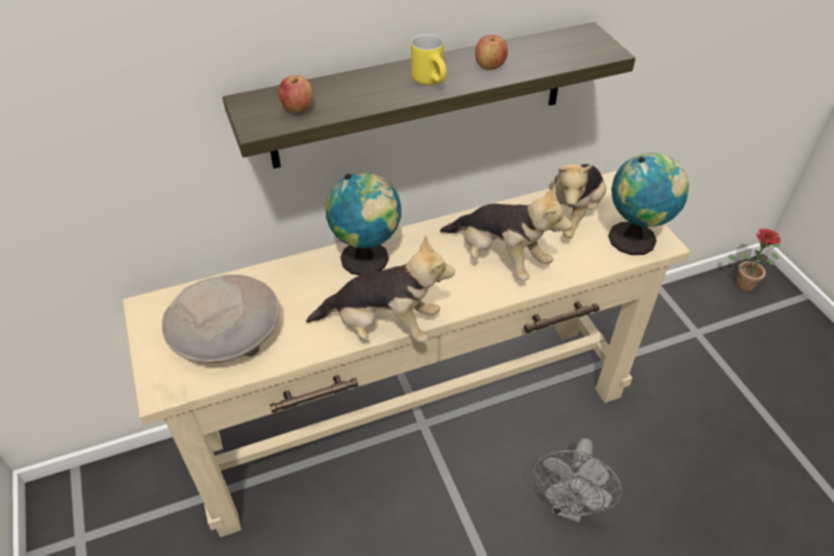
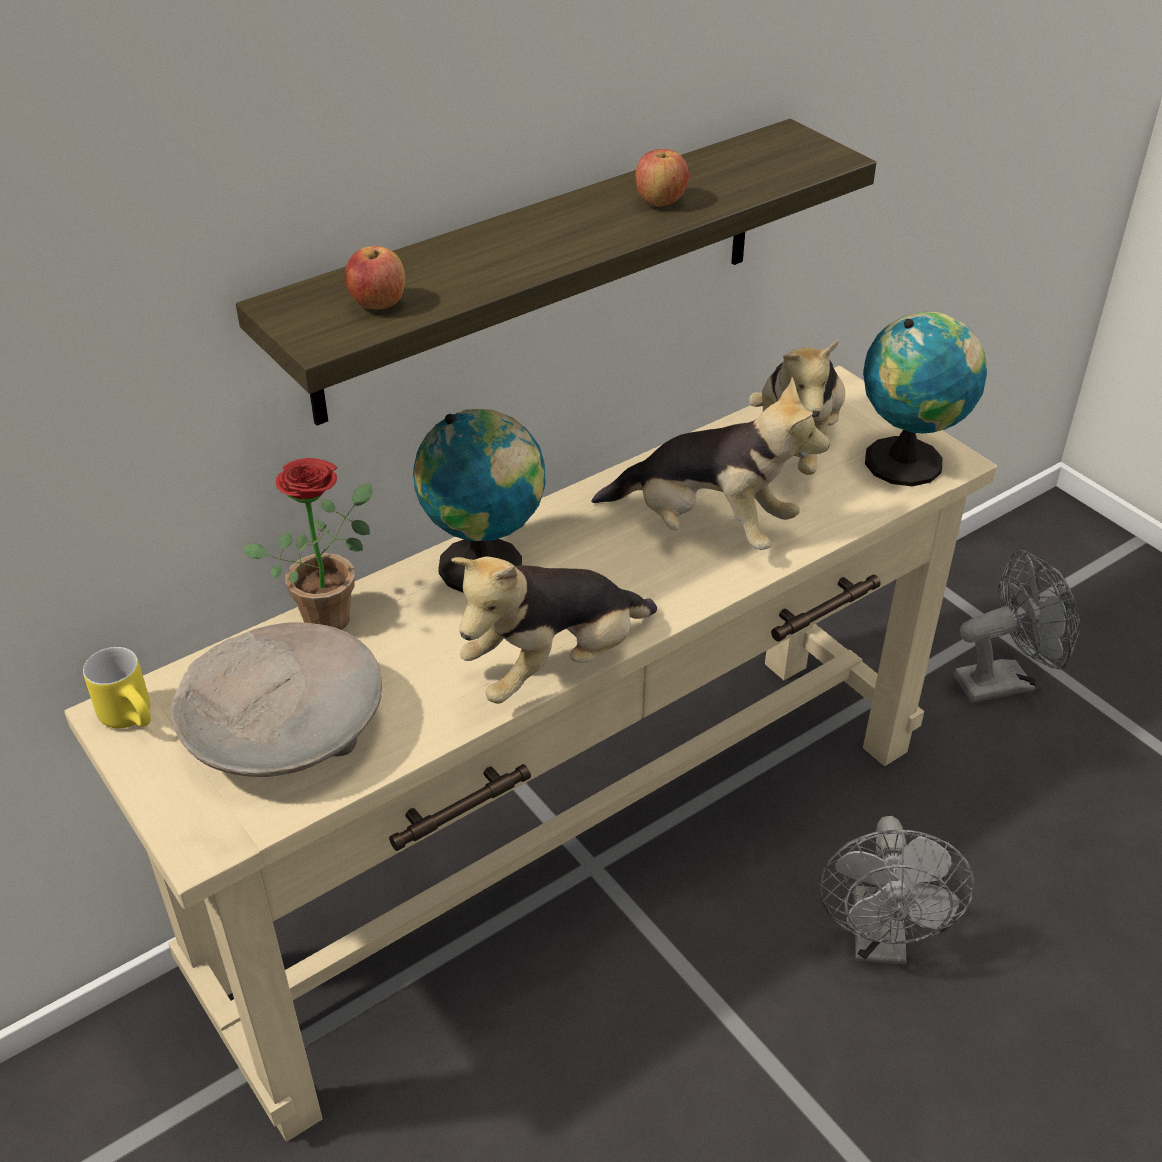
camera: 15 degrees left, 5 degrees down
plush toy [306,235,455,342] -> plush toy turned 150 degrees clockwise [451,557,657,704]
yellow mug [411,34,446,85] -> yellow mug moved to [83,647,151,728]
potted plant [728,229,781,292] -> potted plant moved to [242,458,372,630]
none -> grey fan [954,550,1080,703]

